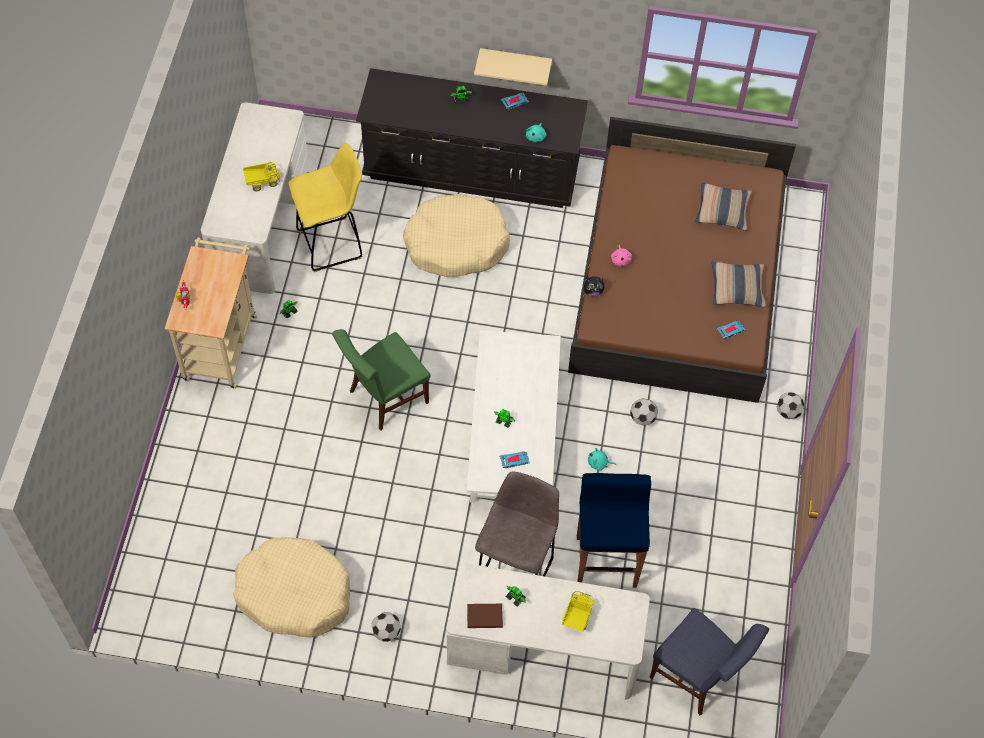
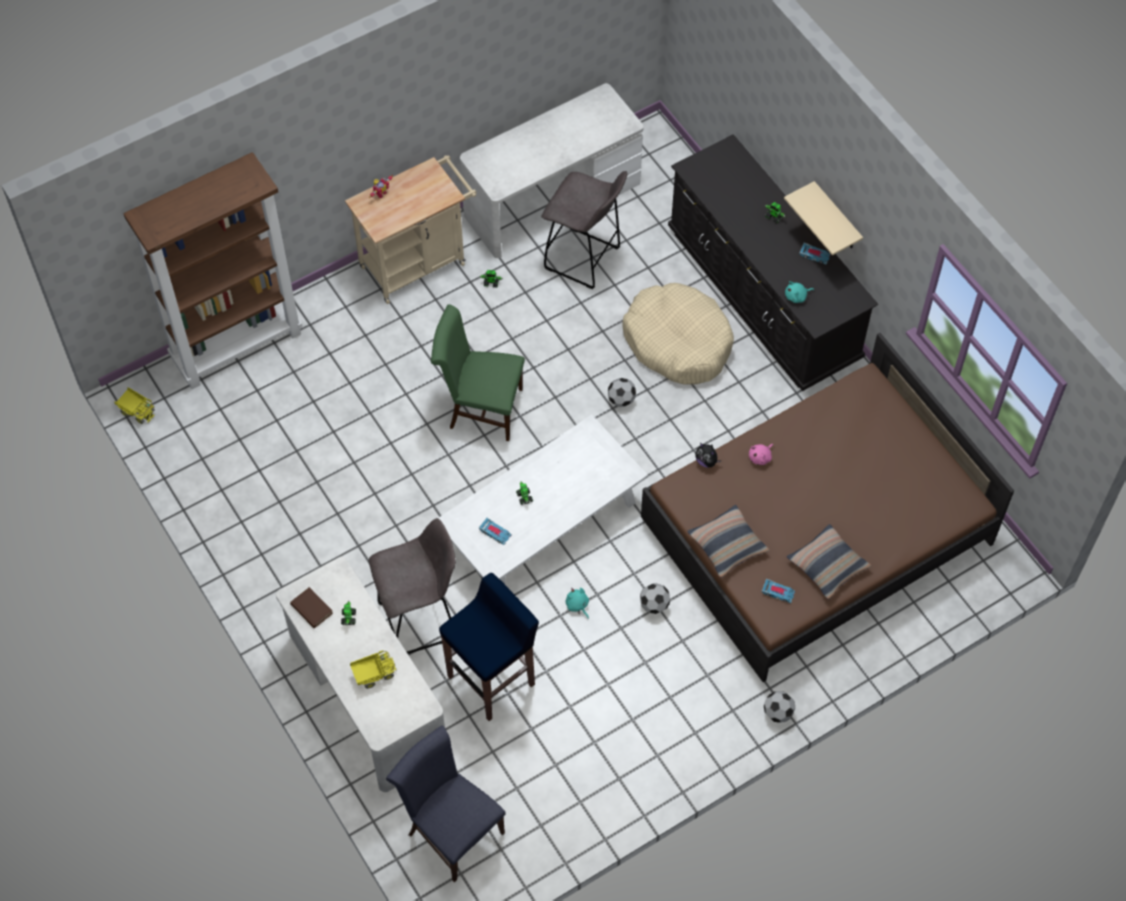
camera: 50 degrees right, 0 degrees up
beige dog bed [233,537,350,638] -> none
toy truck [243,162,280,191] -> toy truck moved to [115,387,155,424]
yellow stool [289,143,362,272] -> grey stool [541,171,628,289]
football [372,612,401,642] -> football moved to [608,378,636,407]
blue chair [650,608,769,716] -> blue chair turned 135 degrees clockwise [386,725,506,882]
pillow [695,183,752,231] -> pillow moved to [687,505,769,578]
none -> brown bookcase [123,152,303,389]

